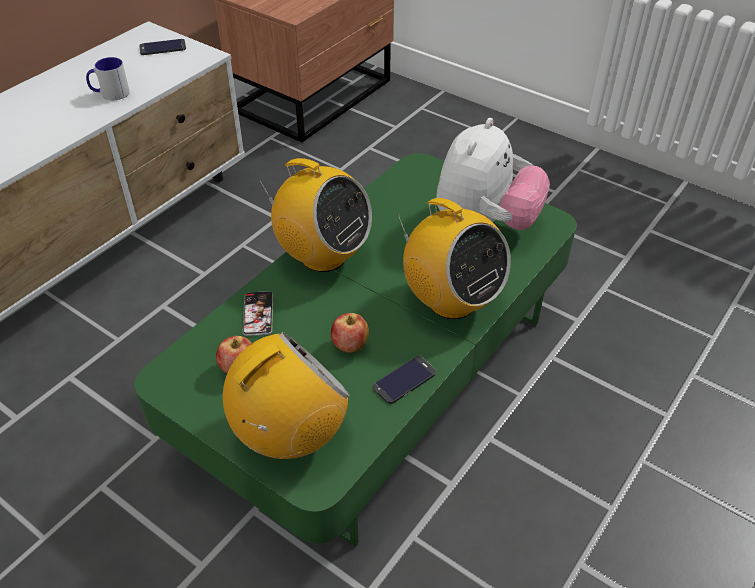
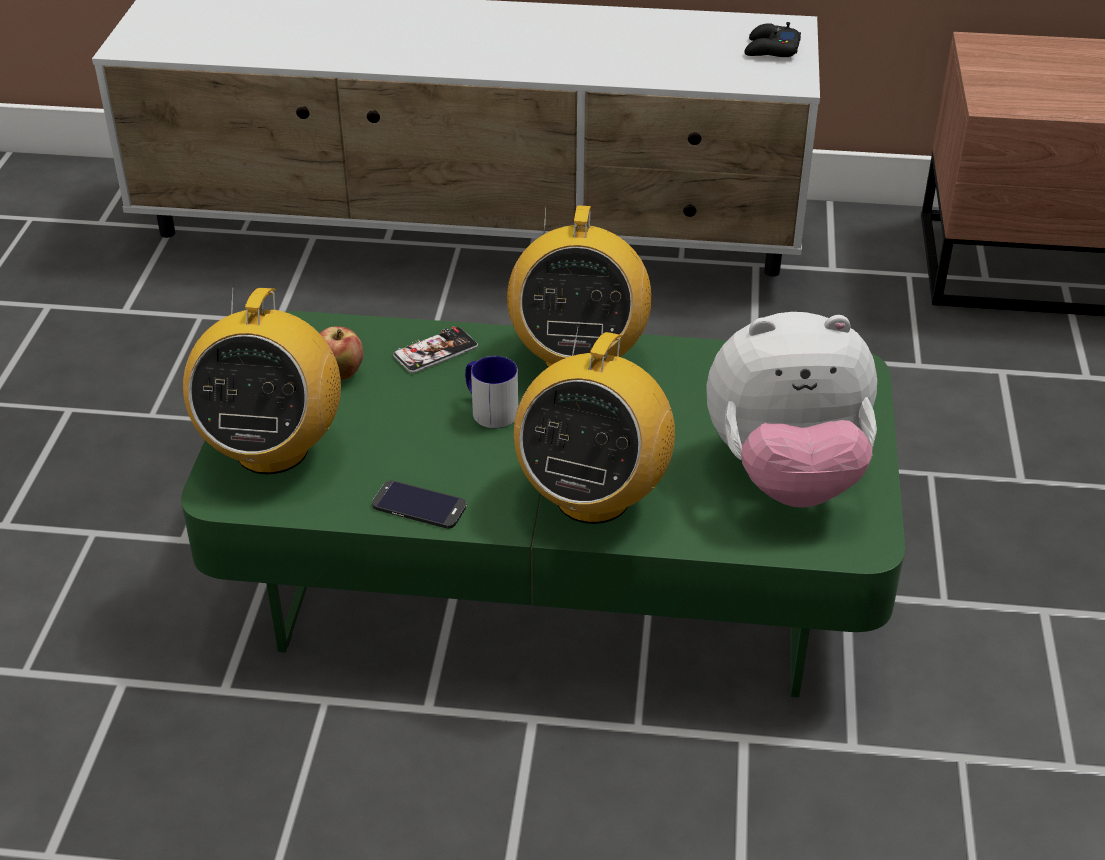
camera: 60 degrees right, 5 degrees down
mug [86,57,130,100] -> mug moved to [465,356,518,428]
phone [139,39,186,55] -> black game controller [744,22,801,57]
radio [223,332,350,459] -> radio turned 75 degrees clockwise [183,286,341,474]
apple [331,313,369,353] -> none

